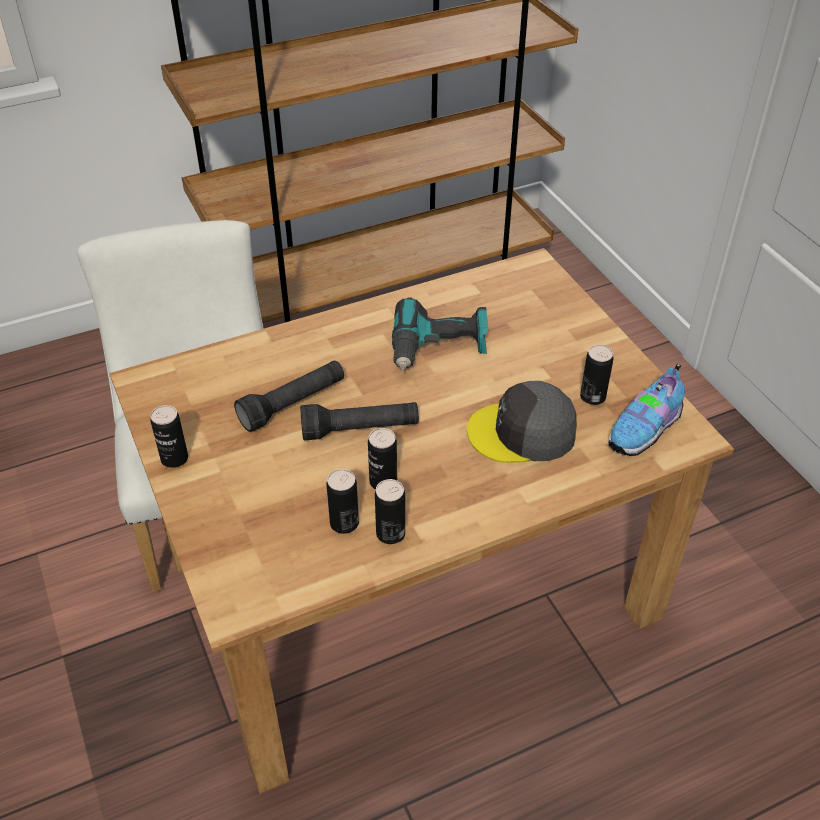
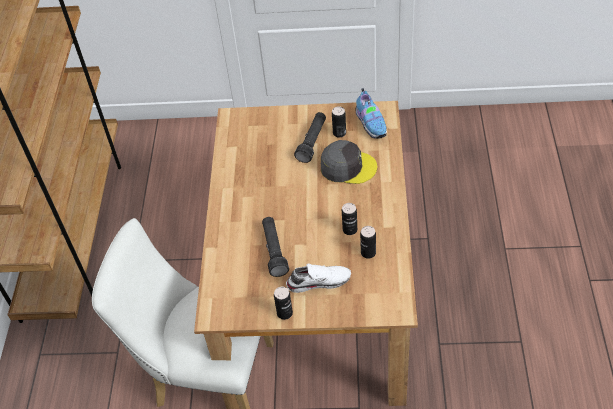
camera: 60 degrees left, 5 degrees up
black flashlight [300,402,419,441] -> black flashlight moved to [294,112,326,163]
can [375,479,405,544] -> none
power drill [392,297,489,371] -> none
grey cap [467,381,577,463] -> grey cap turned 105 degrees counterclockwise [321,140,377,184]
none -> white shoe [286,263,351,293]

